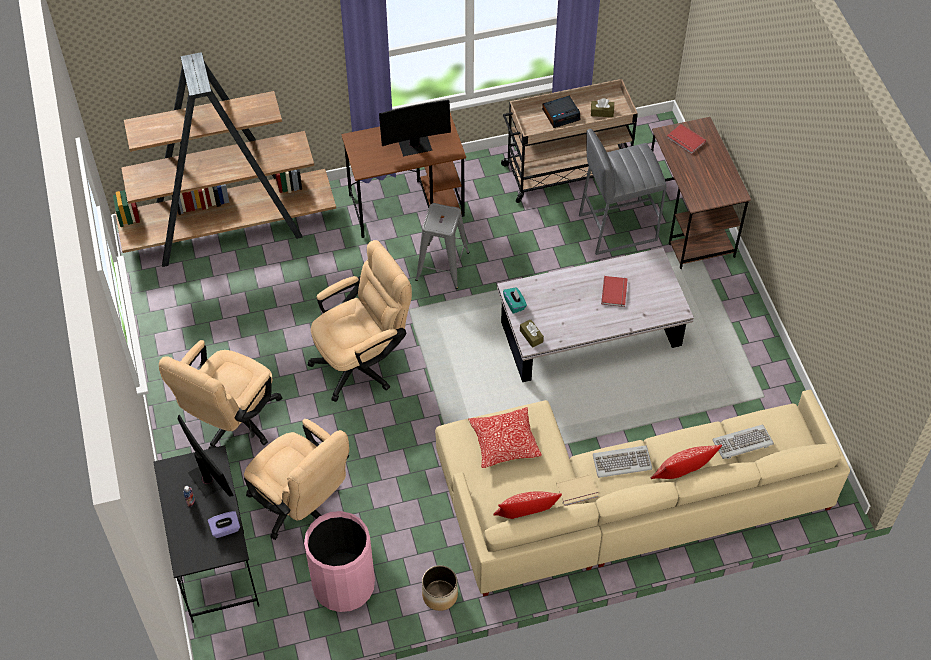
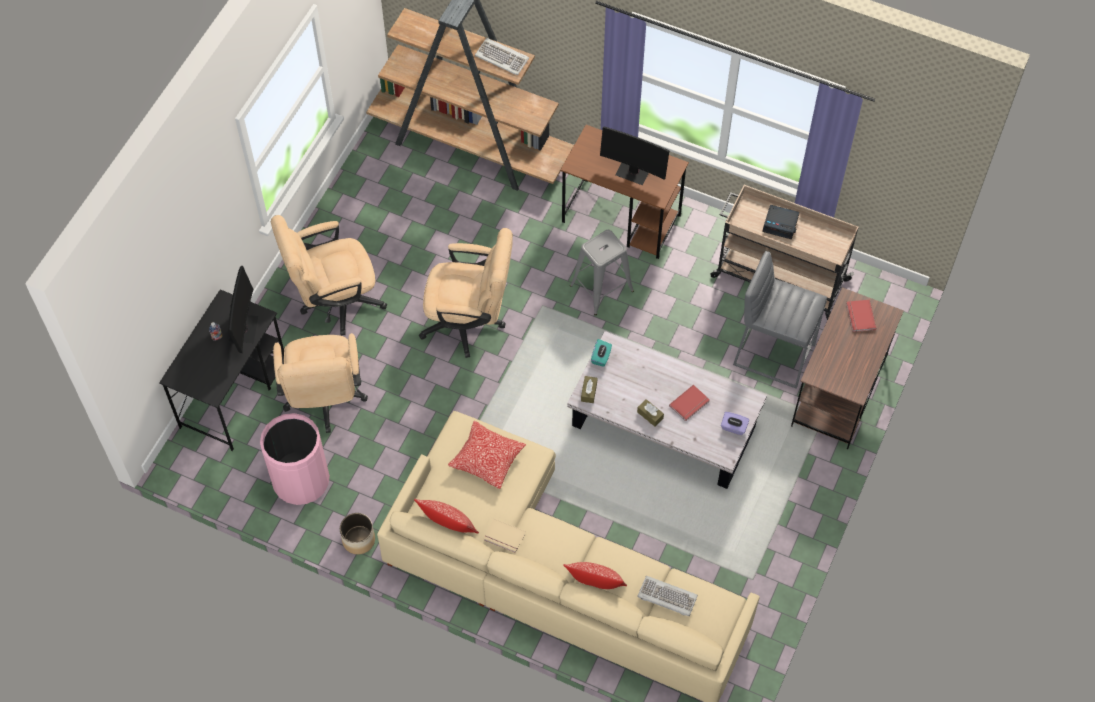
camera: 40 degrees right, 5 degrees up
purple tissue box [208,511,240,538] -> purple tissue box moved to [721,412,749,435]
brown tissue box [591,98,614,117] -> brown tissue box moved to [637,399,664,427]
keyboard [593,445,652,478] -> keyboard moved to [475,38,529,75]

